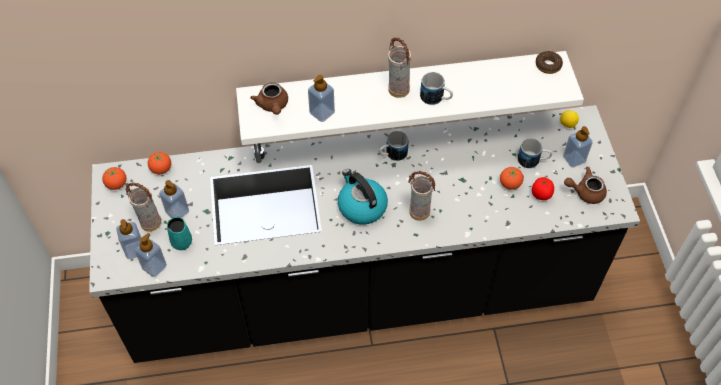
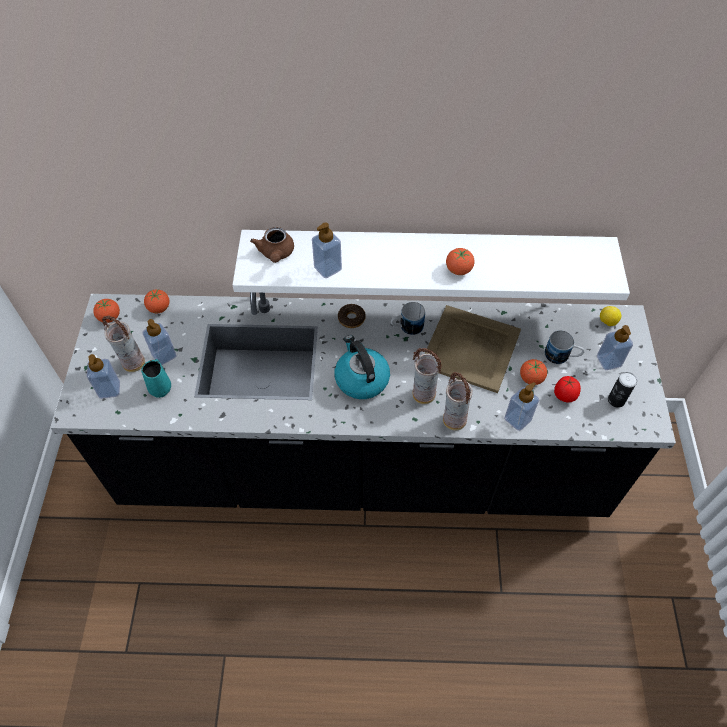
camera: 10 degrees right, 0 degrees up
soap dispenser [134,233,167,277] -> soap dispenser moved to [504,382,539,431]
vase [388,37,411,98] -> vase moved to [443,372,473,430]
mug [420,72,453,105] -> tomato [446,248,474,275]
donut [536,51,563,74] -> donut moved to [338,304,366,328]
brown teapot [564,167,607,204] -> can [608,372,637,408]
none -> beige tray [425,305,521,393]

